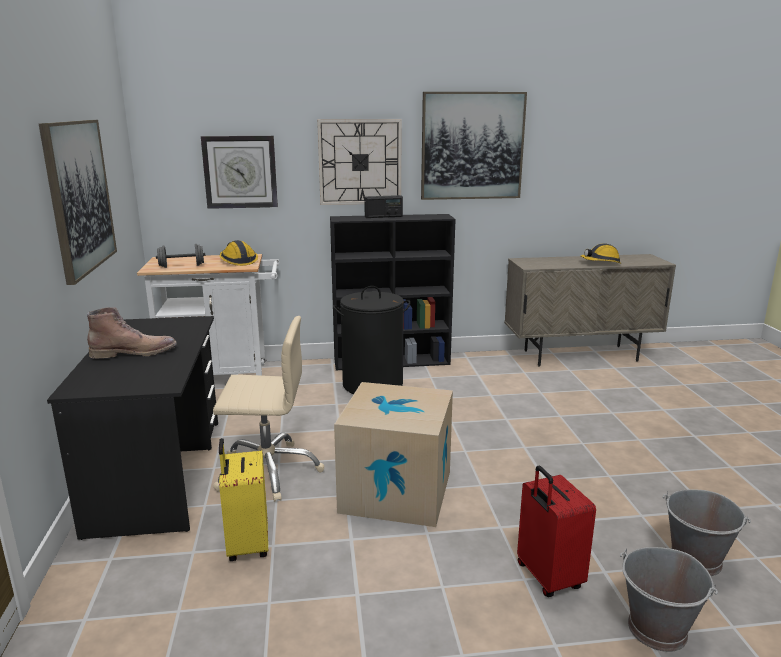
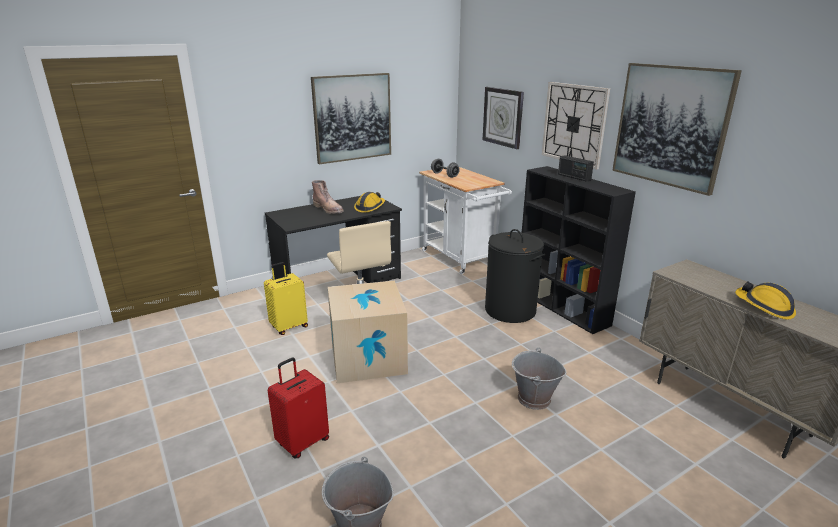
camera: 65 degrees right, 5 degrees up
hard hat [219,240,258,266] -> hard hat moved to [354,192,385,213]
grey bucket [620,547,718,652] -> grey bucket moved to [512,347,567,410]

